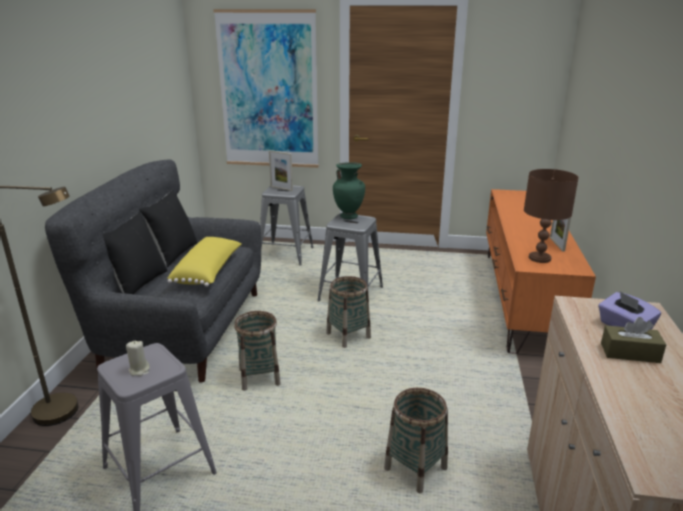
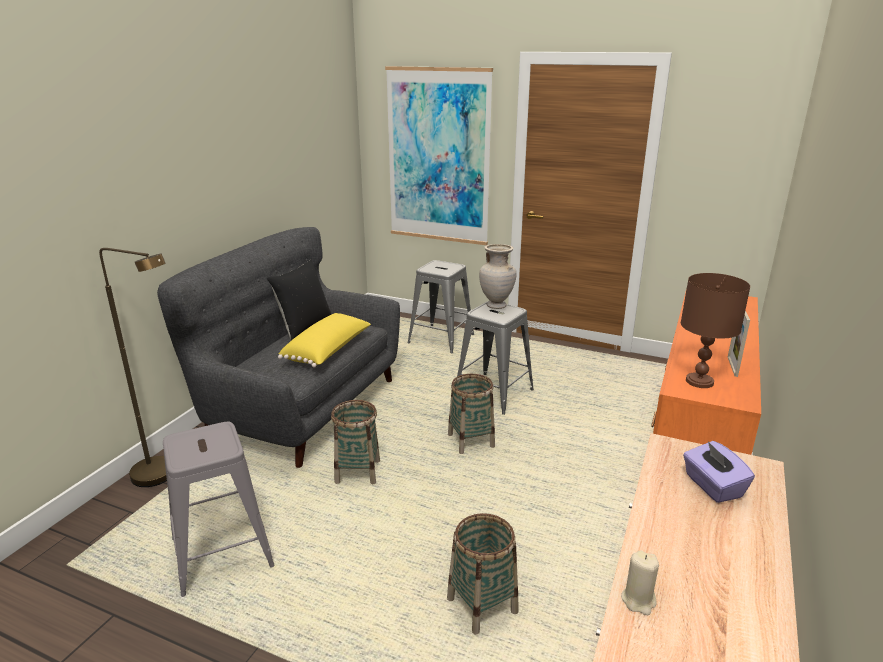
camera: 15 degrees right, 0 degrees up
black pillow [103,212,168,294] -> none
beige candle [126,341,150,376] -> beige candle moved to [621,550,659,615]
picture frame [269,150,293,191] -> none
green vase [333,162,365,219] -> beige vase [479,244,517,309]
brown tissue box [601,317,666,363] -> none

